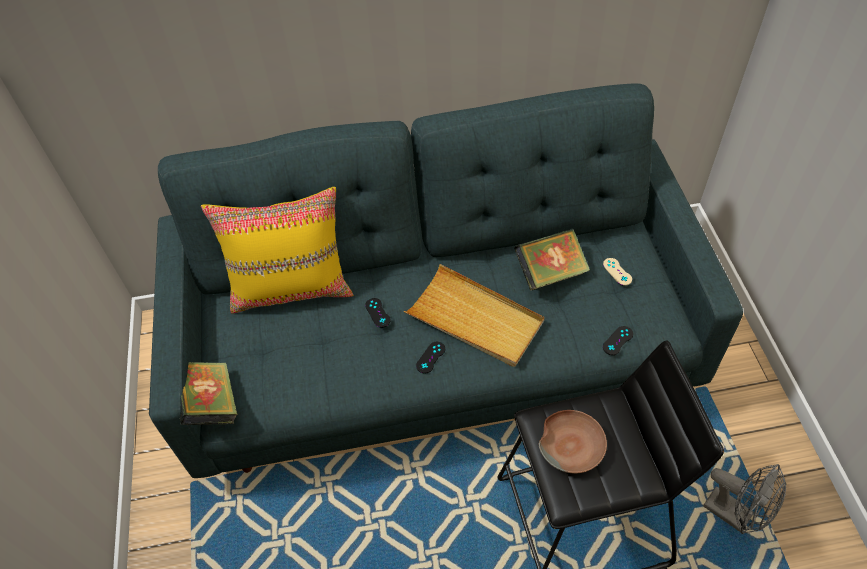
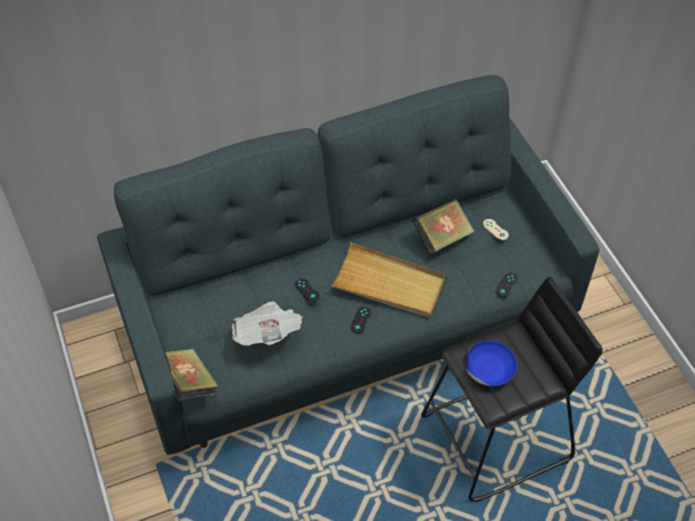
camera: 15 degrees left, 0 degrees up
yellow pillow [201,187,353,314] -> none
brown bowl [539,410,607,473] -> blue bowl [466,341,517,386]
grey fan [703,464,786,534] -> none
none -> newspaper [232,302,303,346]

